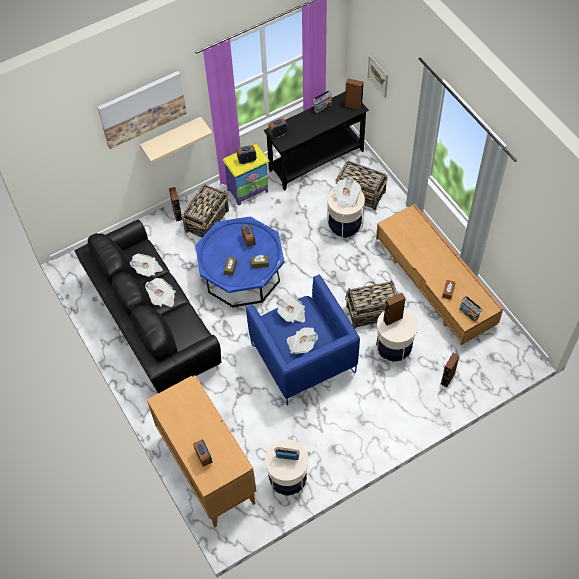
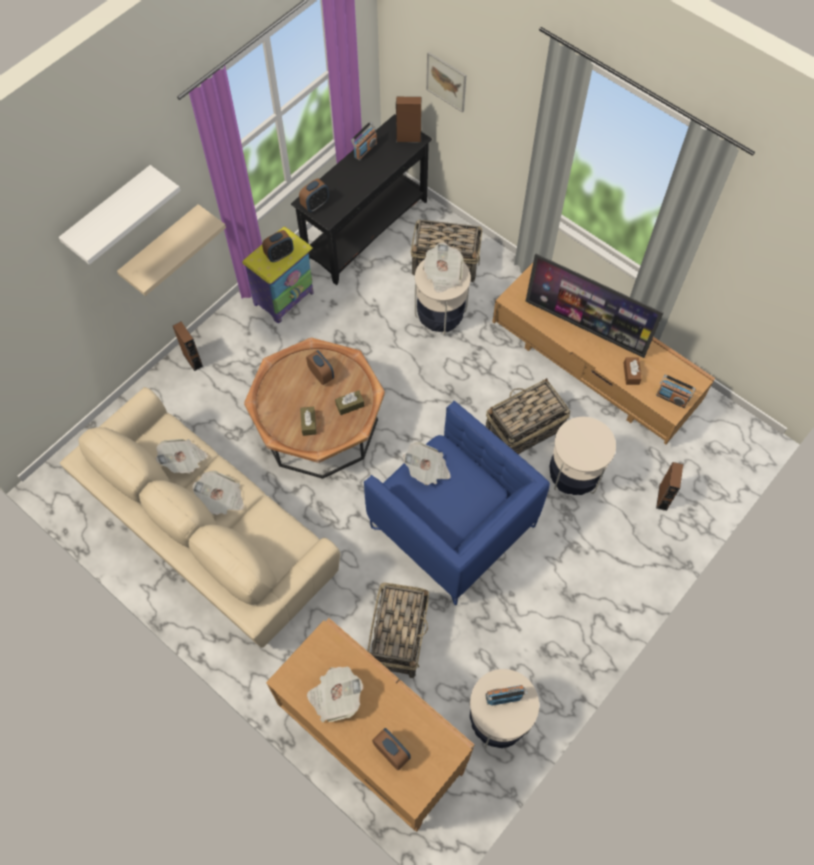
camera: 20 degrees left, 5 degrees up
black sofa [75,220,221,393] -> beige sofa [60,387,340,648]
picture [97,71,187,149] -> white shelf [59,165,181,265]
basket [181,184,229,238] -> basket moved to [367,582,429,678]
blue coffee table [195,217,284,307] -> brown coffee table [244,338,385,479]
newspaper [287,327,318,354] -> newspaper moved to [307,666,363,722]
brown speaker [383,293,406,326] -> none
none -> television [525,253,663,358]

